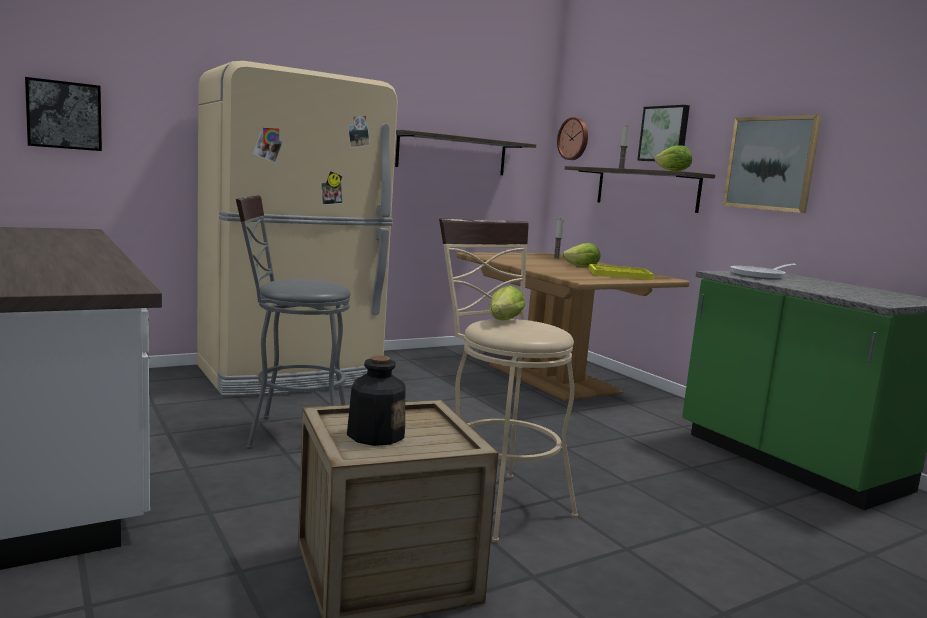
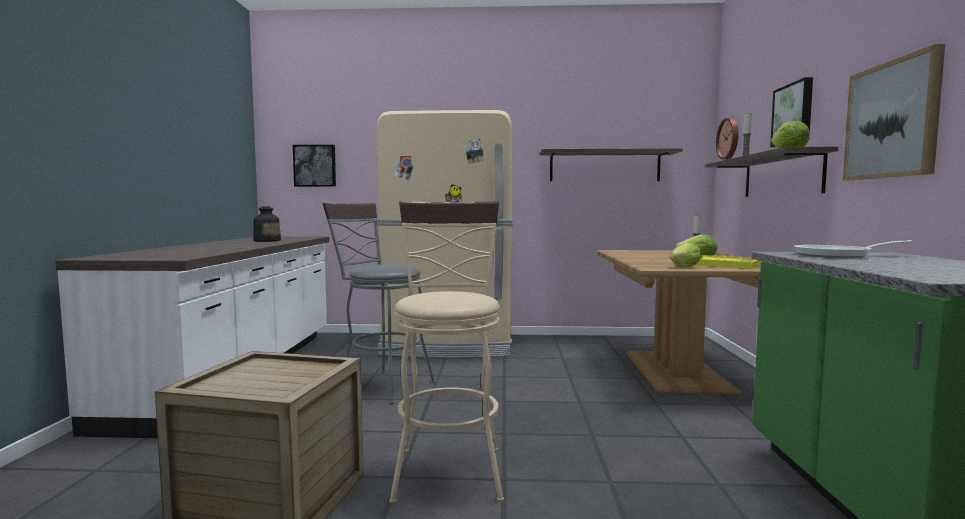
camera: 35 degrees right, 5 degrees down
bottle [347,355,405,446] -> bottle moved to [253,206,281,242]
lettuce [489,286,525,320] -> lettuce moved to [670,242,702,267]

